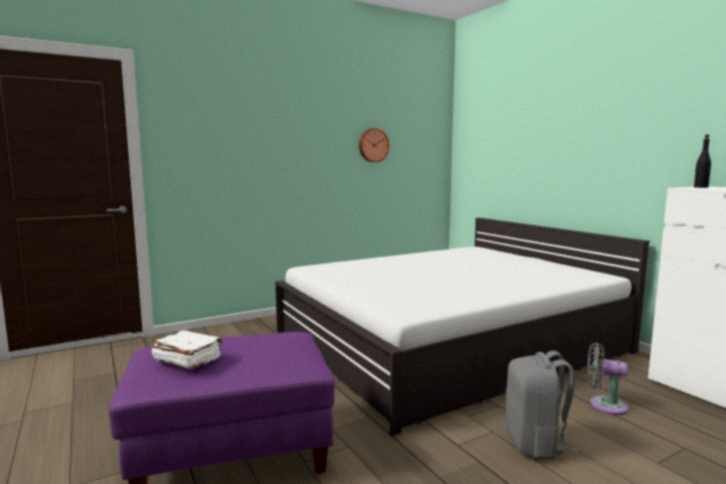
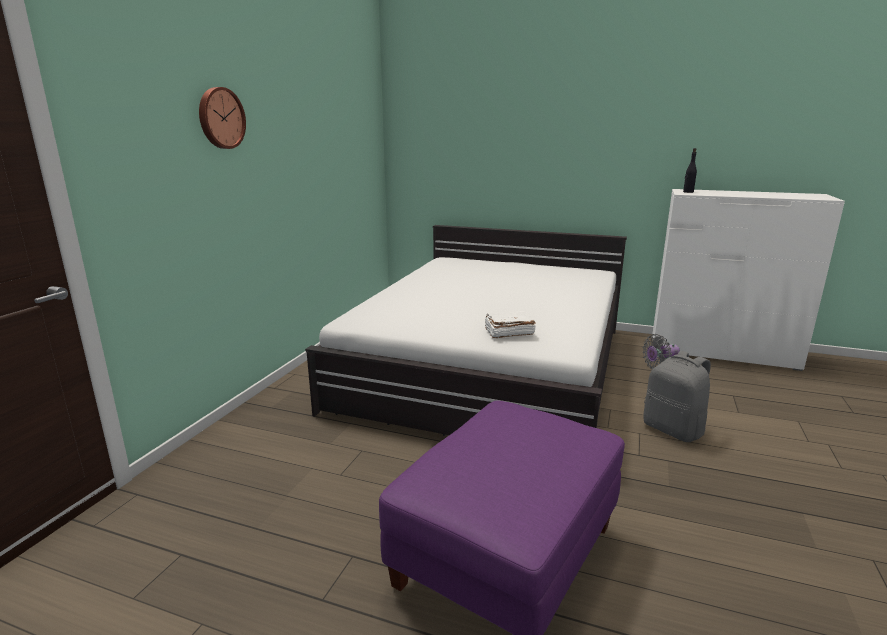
camera: 40 degrees left, 10 degrees up
white book [152,330,223,369] -> white book moved to [485,311,536,339]
wall clock [359,128,390,162] -> wall clock moved to [199,87,246,149]

